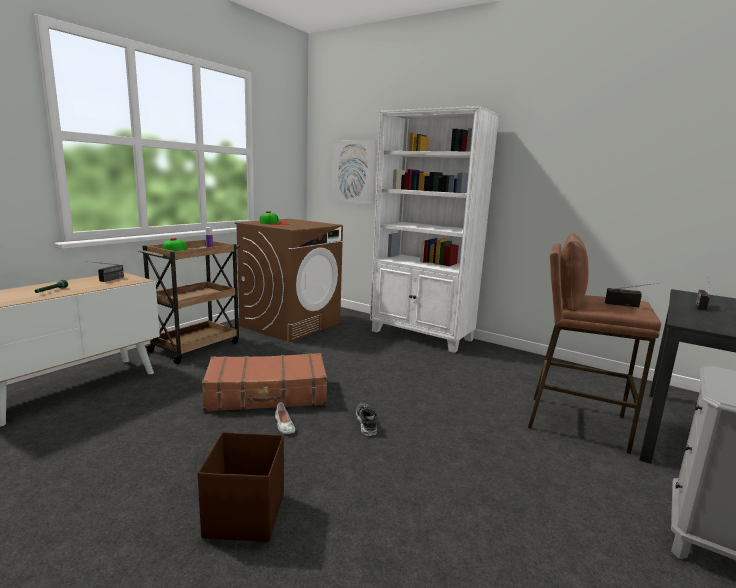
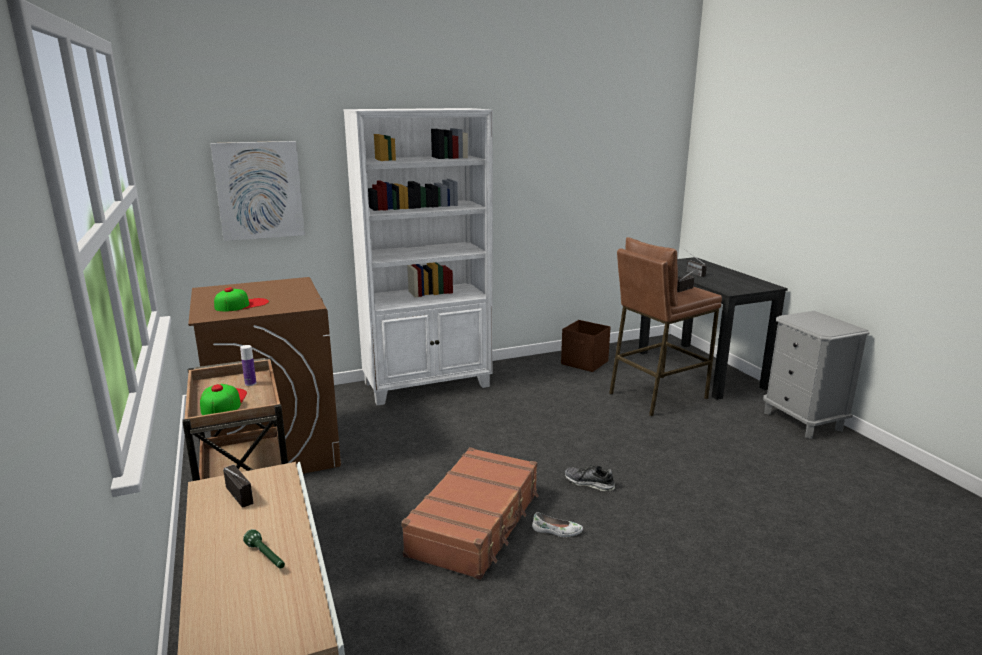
camera: 55 degrees left, 5 degrees up
brown storage box [198,432,284,542] -> brown storage box moved to [561,320,610,372]

